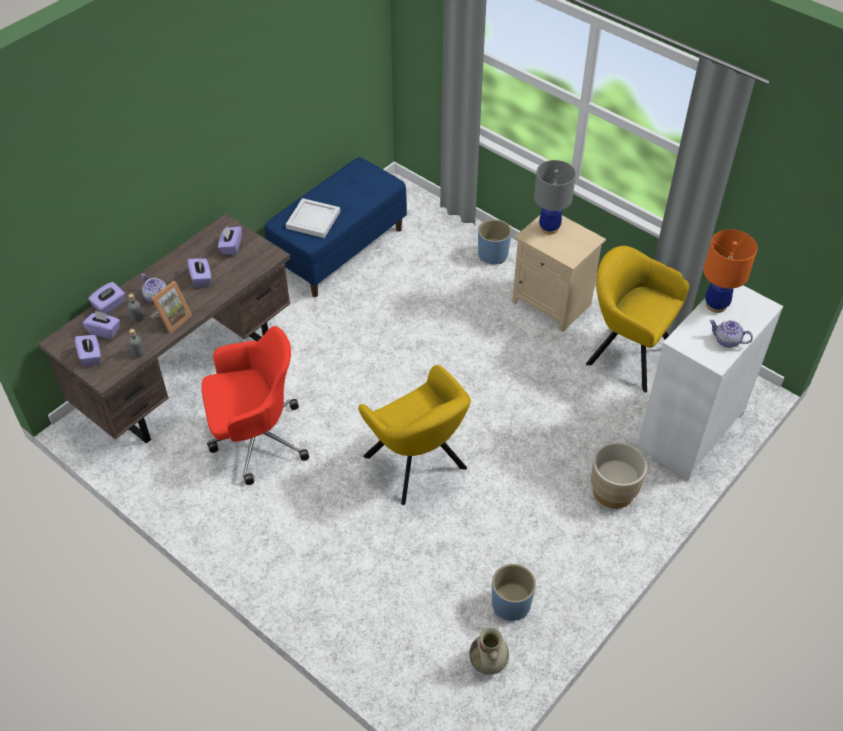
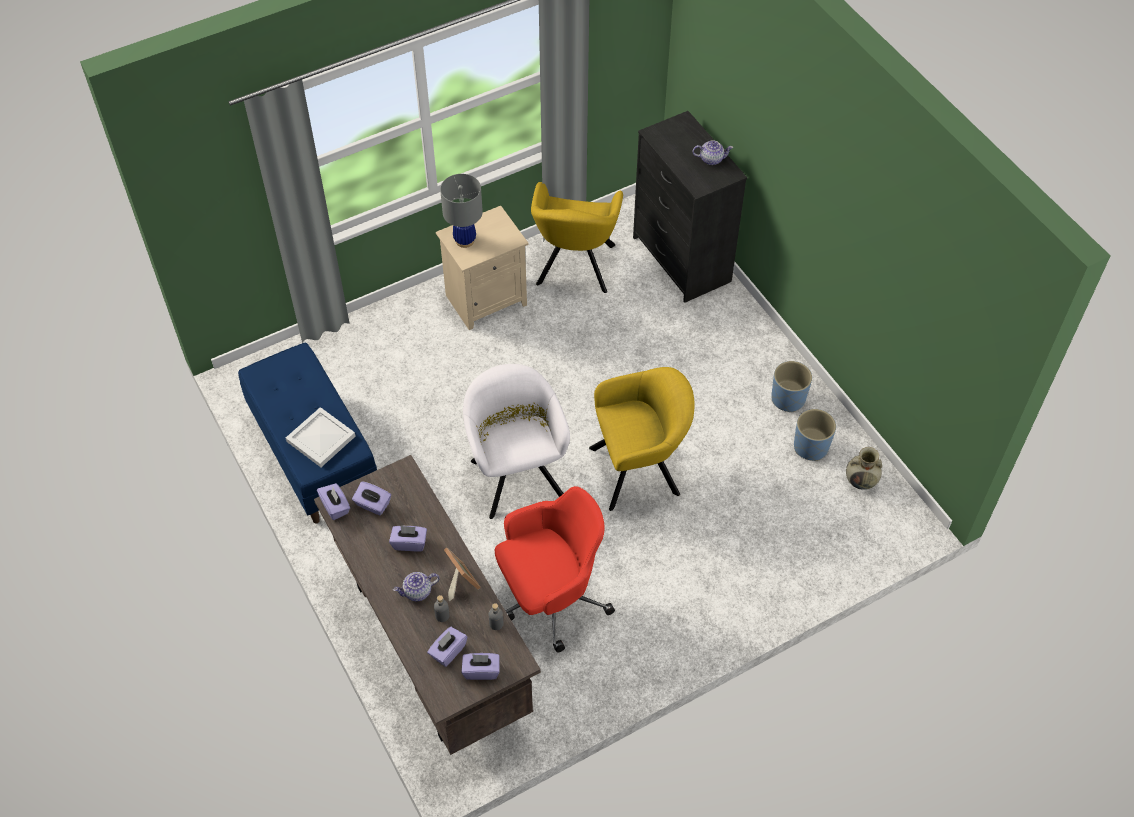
camera: 70 degrees left, 5 degrees up
purple tissue box [88,282,125,314] -> purple tissue box moved to [317,483,350,520]
red office chair [201,326,309,485] -> red office chair turned 60 degrees clockwise [495,486,615,653]
blue planter [478,219,511,264] -> blue planter moved to [771,361,812,412]
yellow armchair [586,246,689,393] -> yellow armchair turned 45 degrees counterclockwise [531,182,623,293]
beige planter [591,442,647,509] -> none
white dresser [637,285,783,480] -> black dresser [633,111,747,303]
orange table lamp [703,229,758,313] -> none
teapot [710,320,753,348] -> teapot turned 135 degrees counterclockwise [692,140,733,165]
none -> white armchair [463,364,570,519]

